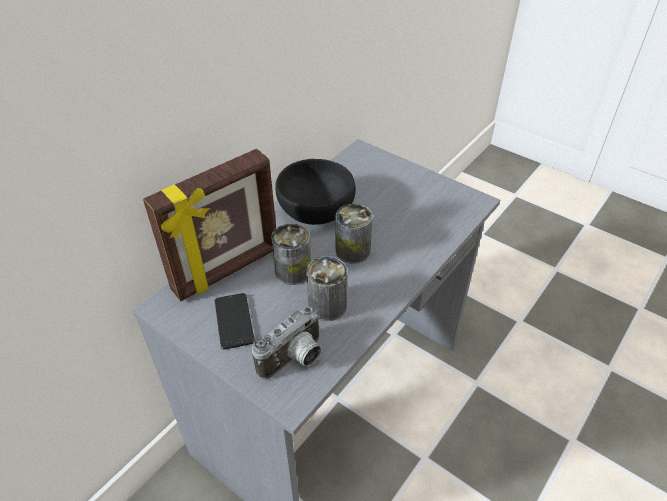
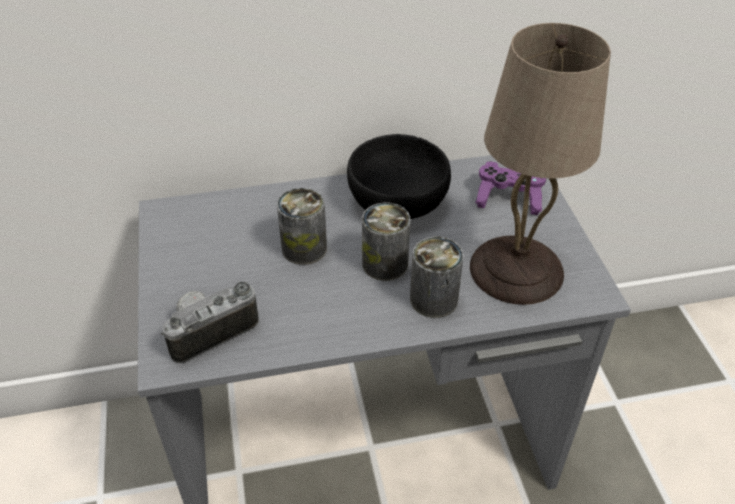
camera: 40 degrees right, 0 degrees up
picture frame [143,149,276,301] -> none
phone [215,293,255,350] -> none
camera [252,307,321,380] -> camera turned 150 degrees clockwise [161,282,259,363]
can [306,256,347,321] -> can moved to [410,236,464,318]
none -> beige table lamp [470,23,611,305]
none -> purple game controller [475,161,546,215]

